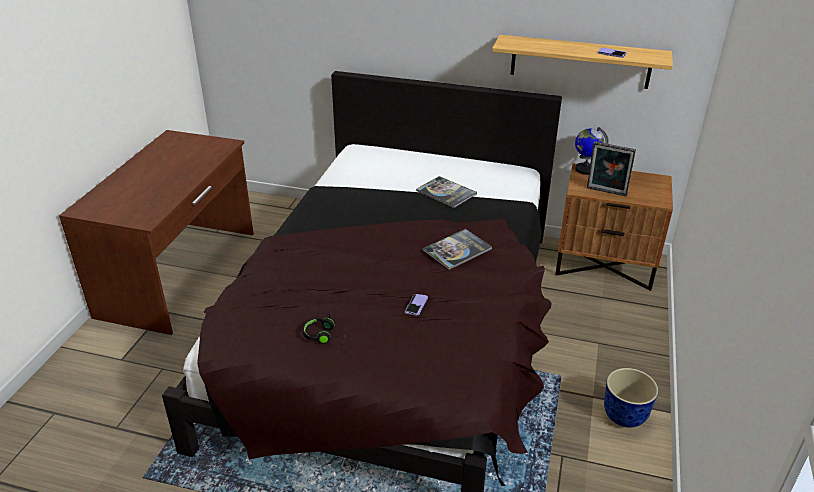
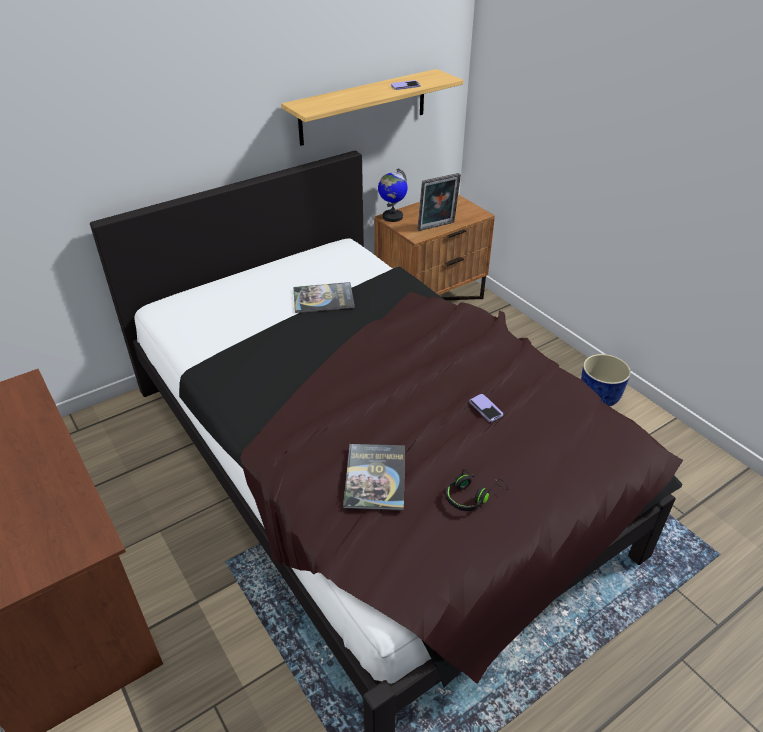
camera: 50 degrees left, 5 degrees up
book [423,229,492,270] -> book moved to [343,444,405,510]

